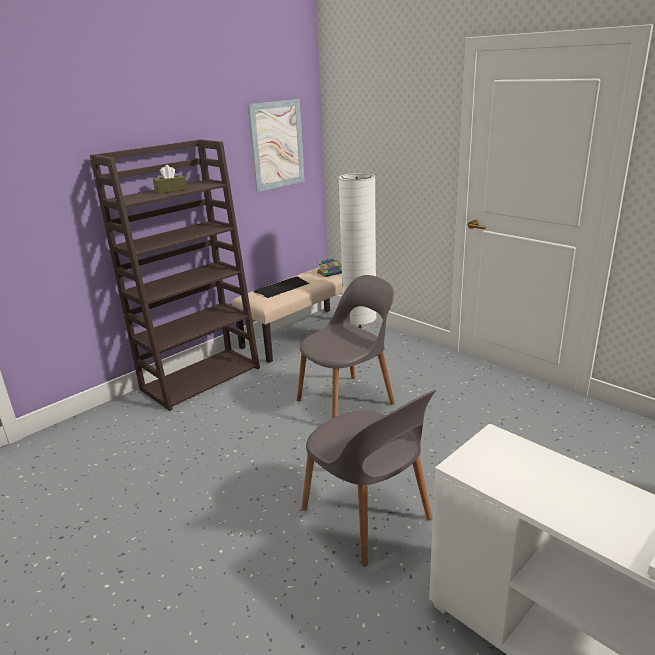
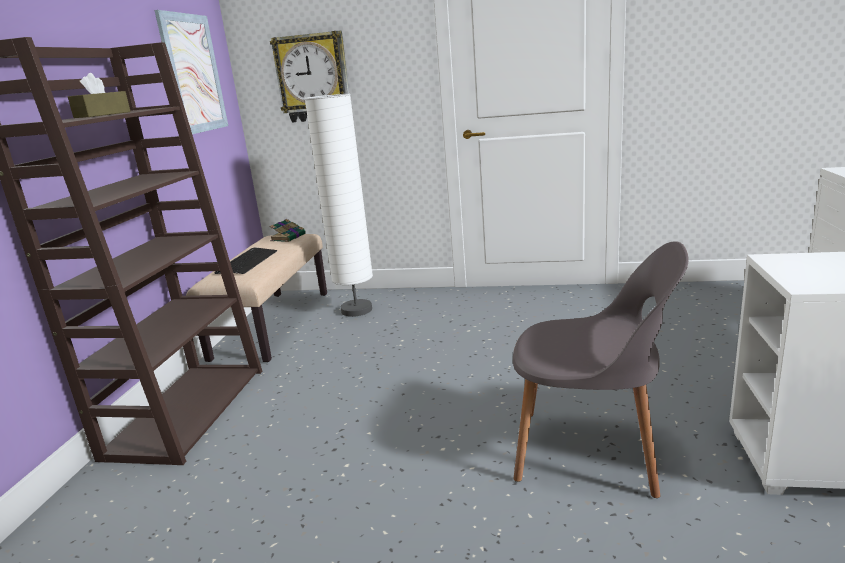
camera: 35 degrees left, 5 degrees down
grey chair [297,275,395,419] -> none
none -> wall clock [270,31,350,123]

